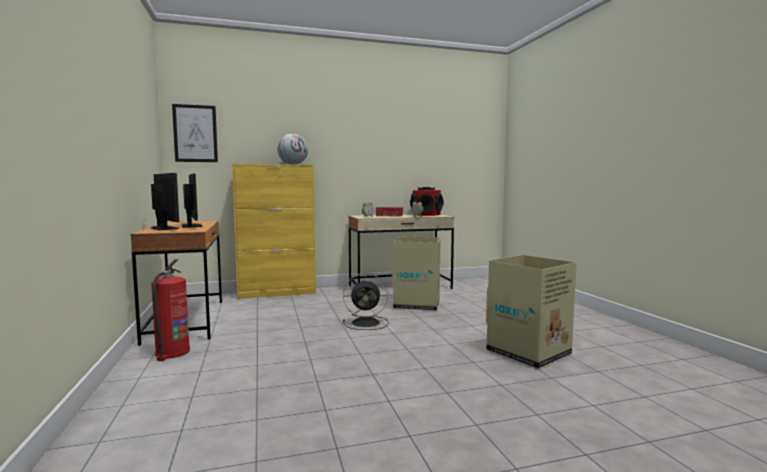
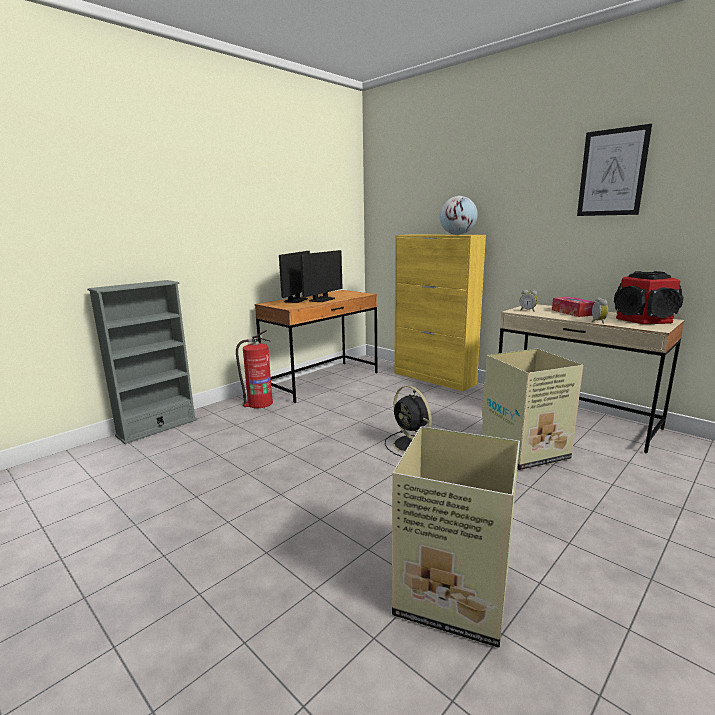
camera: 60 degrees right, 10 degrees up
picture [172,104,218,162] -> picture moved to [577,124,652,216]
none -> grey bookcase [87,280,197,444]

